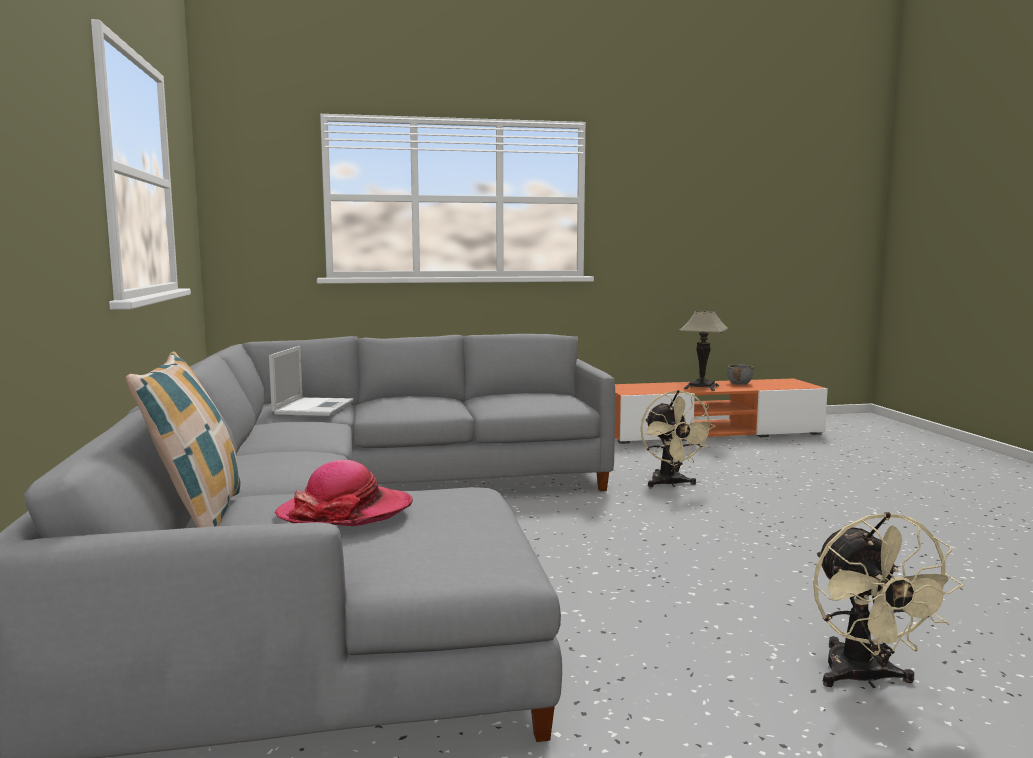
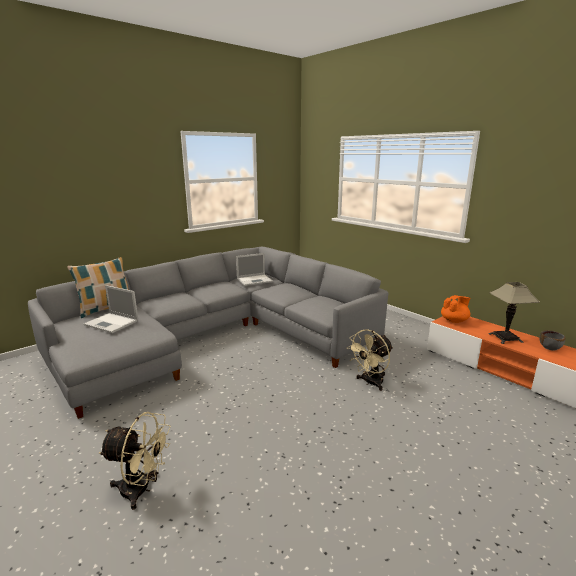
camera: 60 degrees right, 10 degrees up
hat [274,460,413,526] -> laptop [84,285,138,333]
beige fan [813,512,963,688] -> beige fan turned 135 degrees counterclockwise [99,412,171,510]
none -> orange teapot [441,295,471,323]

